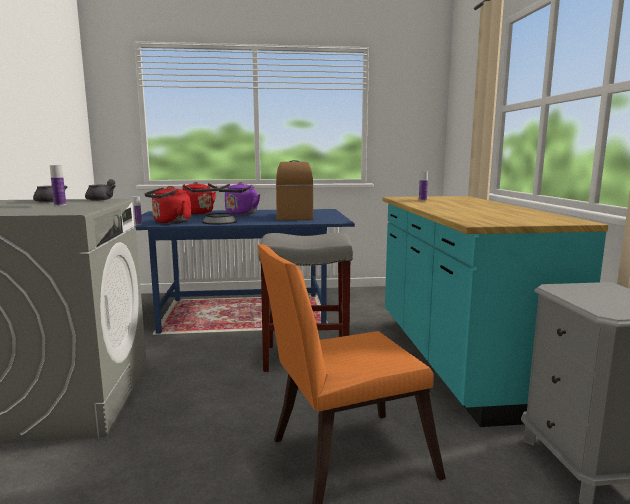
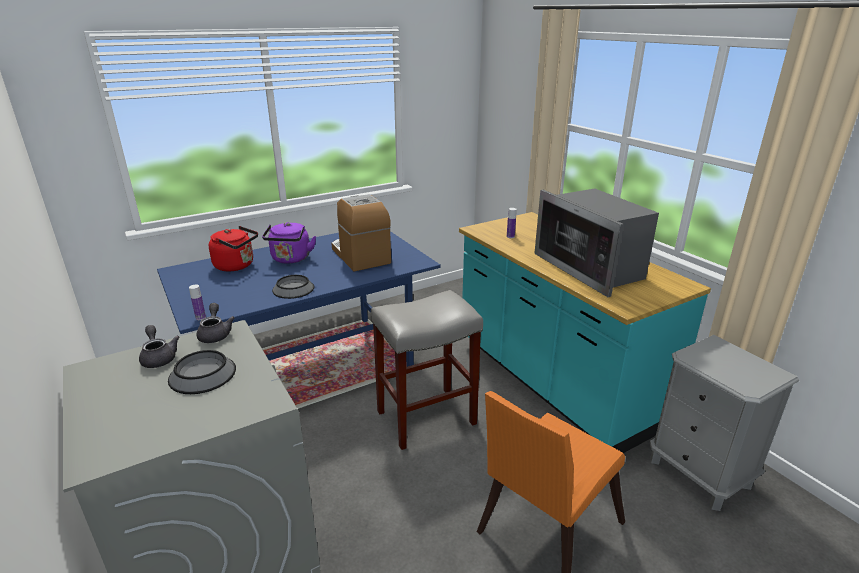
camera: 25 degrees left, 15 degrees up
bottle [50,165,66,206] -> bowl [168,350,236,394]
red kettle [144,186,191,224] -> none
none -> microwave [534,189,659,297]

